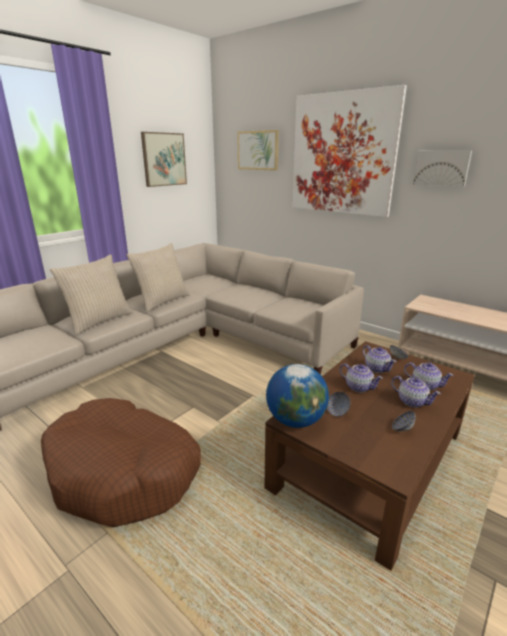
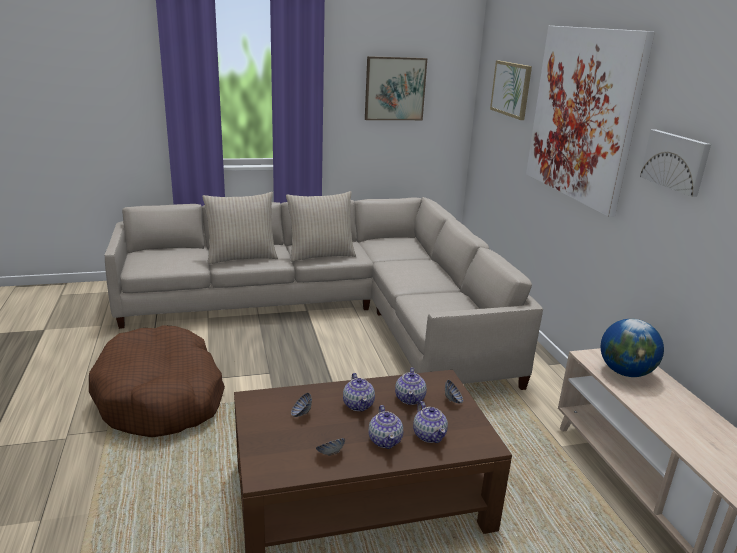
camera: 35 degrees right, 0 degrees up
globe [266,364,329,428] -> globe moved to [601,319,664,377]

